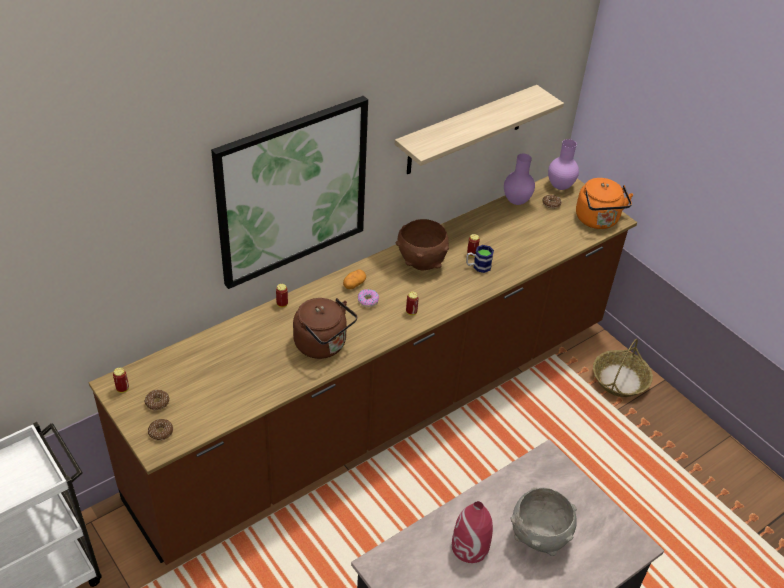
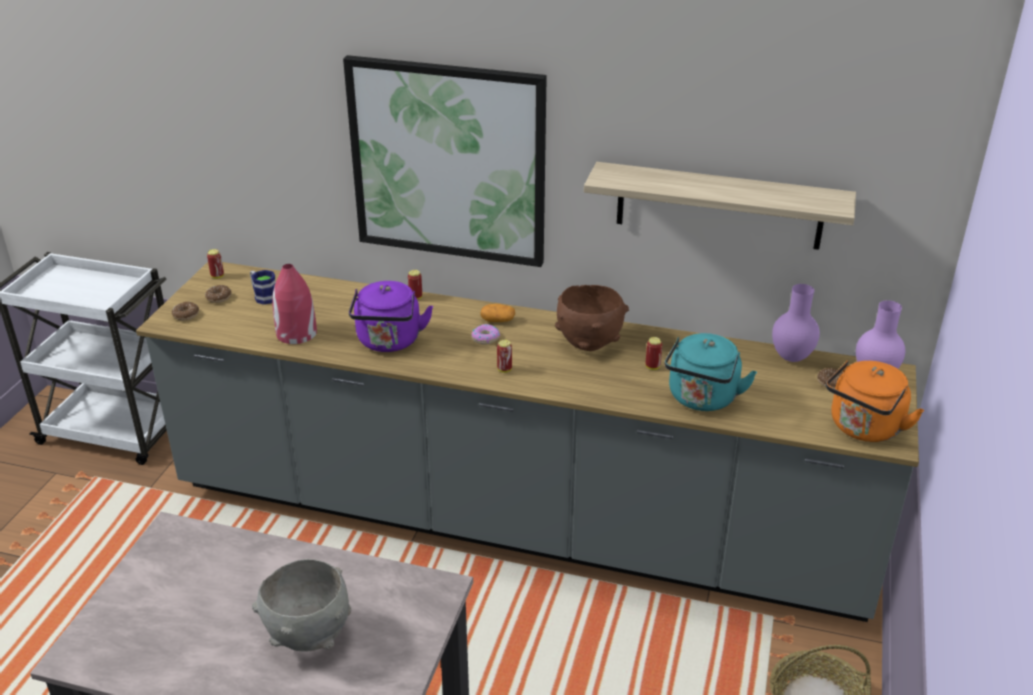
camera: 55 degrees right, 10 degrees down
brown counter [89,176,637,565] -> grey counter [136,262,919,622]
brown kettle [293,298,357,359] -> purple kettle [349,281,433,352]
red vase [452,501,493,563] -> red vase moved to [272,264,317,344]
mug [466,245,494,273] -> mug moved to [250,270,276,305]
none -> turquoise kettle [664,333,757,411]

